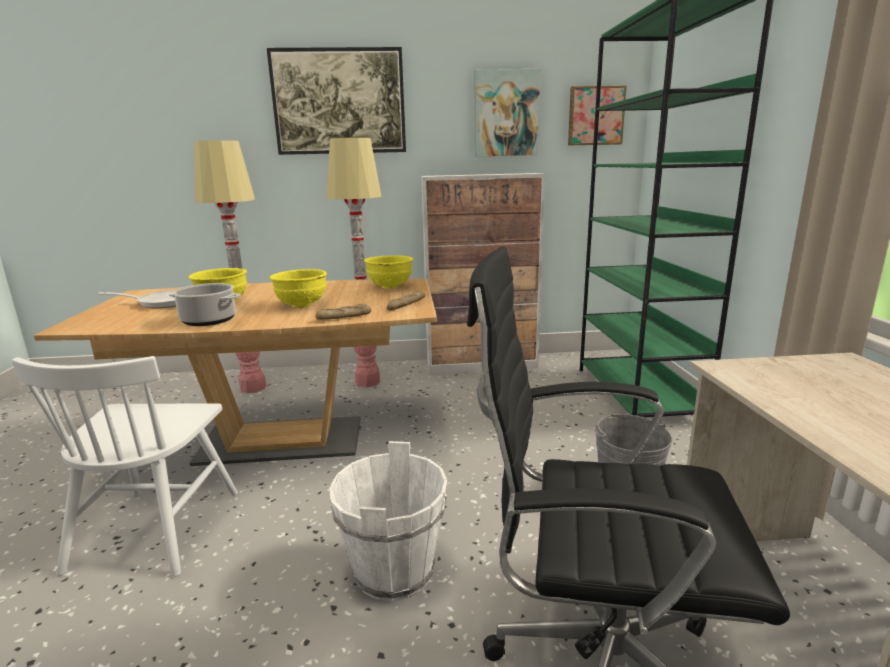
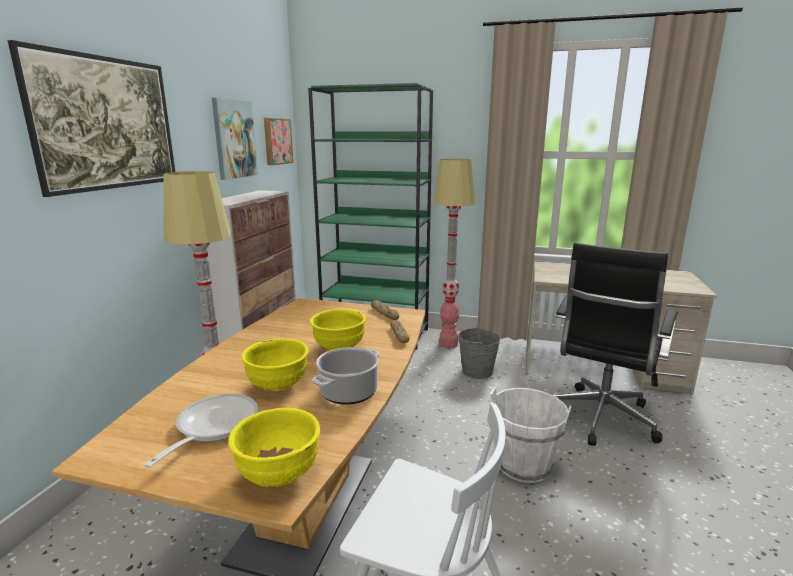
camera: 70 degrees left, 0 degrees up
floor lamp [194,140,266,393] -> floor lamp moved to [433,159,475,348]
yellow bowl [364,255,413,289] -> yellow bowl moved to [228,408,320,487]

